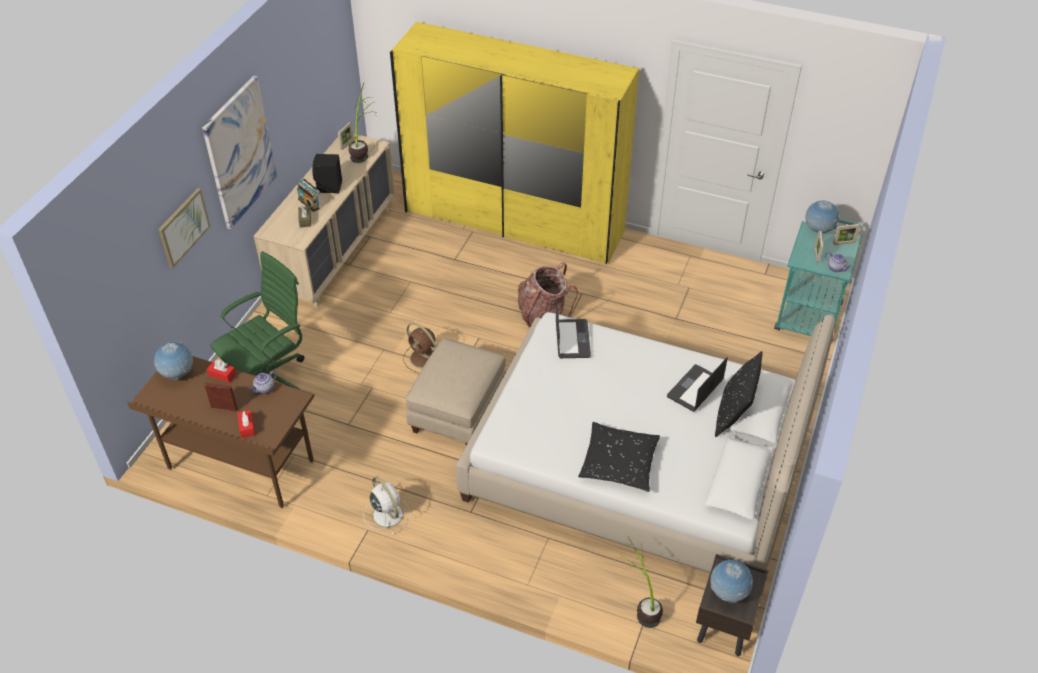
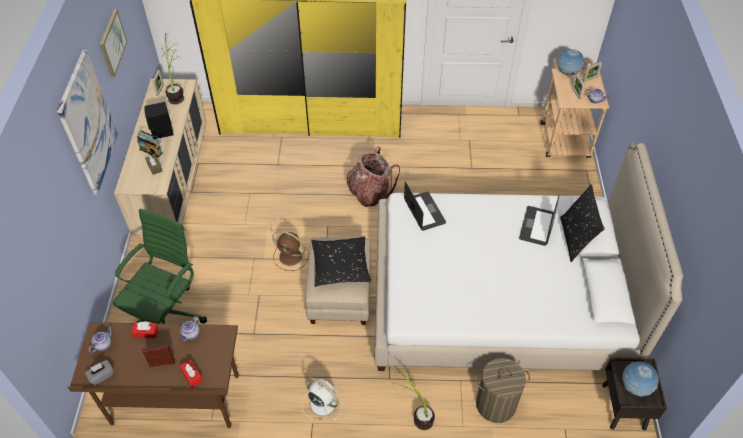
camera: 20 degrees left, 5 degrees up
globe [154,342,193,380] -> teapot [89,327,112,353]
picture [158,188,210,268] -> picture moved to [100,9,127,77]
black pillow [578,422,660,492] -> black pillow moved to [311,237,372,287]
potted plant [618,536,663,628] -> potted plant moved to [391,367,435,430]
turquoise cart [774,219,862,343] -> beige cart [540,58,609,158]
none -> grey tissue box [85,360,113,385]
none -> laundry basket [476,358,530,423]

